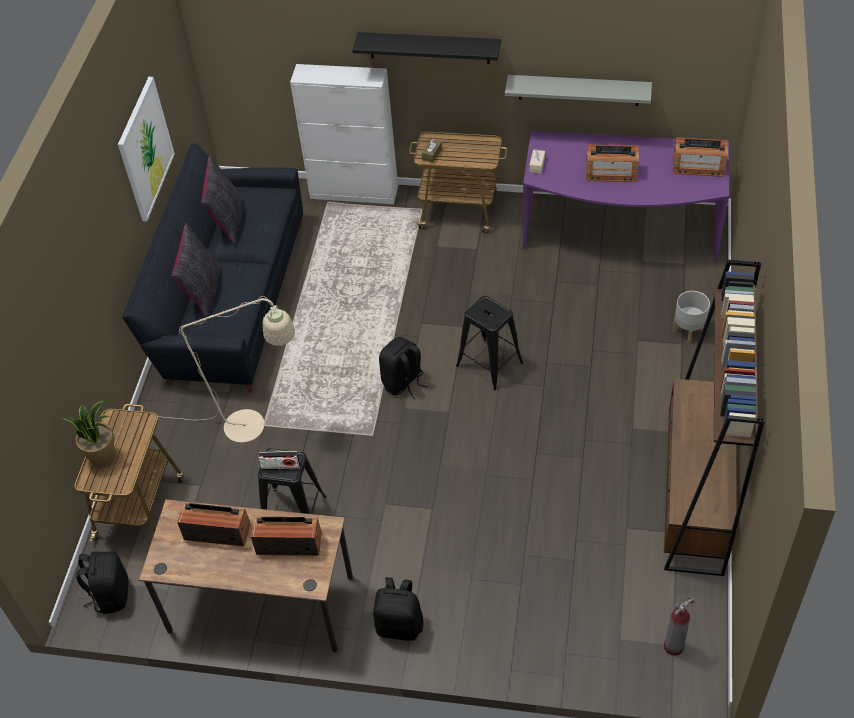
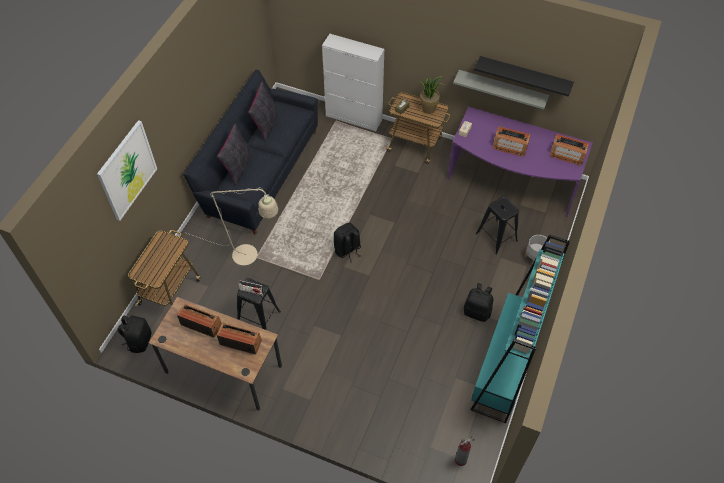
camera: 10 degrees right, 5 degrees up
potted plant [62,401,116,468] -> potted plant moved to [420,76,443,114]
picture [118,77,175,221] -> picture moved to [97,120,157,221]
black shelf [353,32,501,64] -> black shelf moved to [474,56,574,97]
black backpack [373,577,424,641] -> black backpack moved to [464,283,493,322]
black stool [456,296,524,390] -> black stool moved to [476,196,519,255]
brown bookcase [664,260,765,576] -> turquoise bookcase [470,234,570,423]

